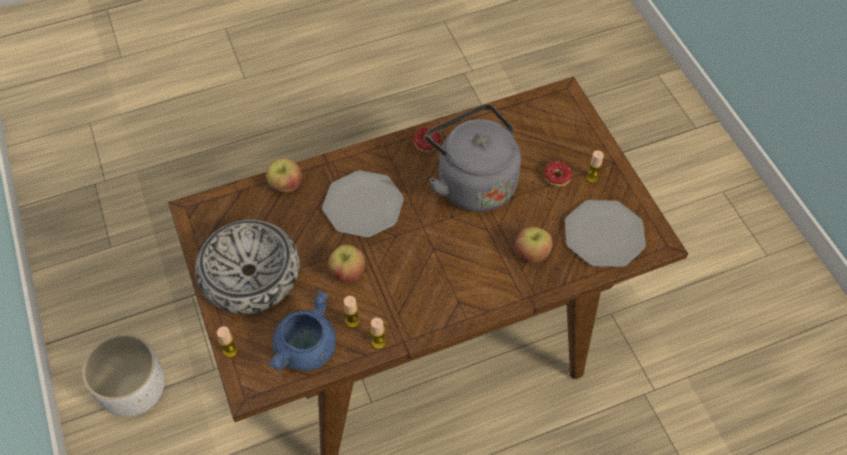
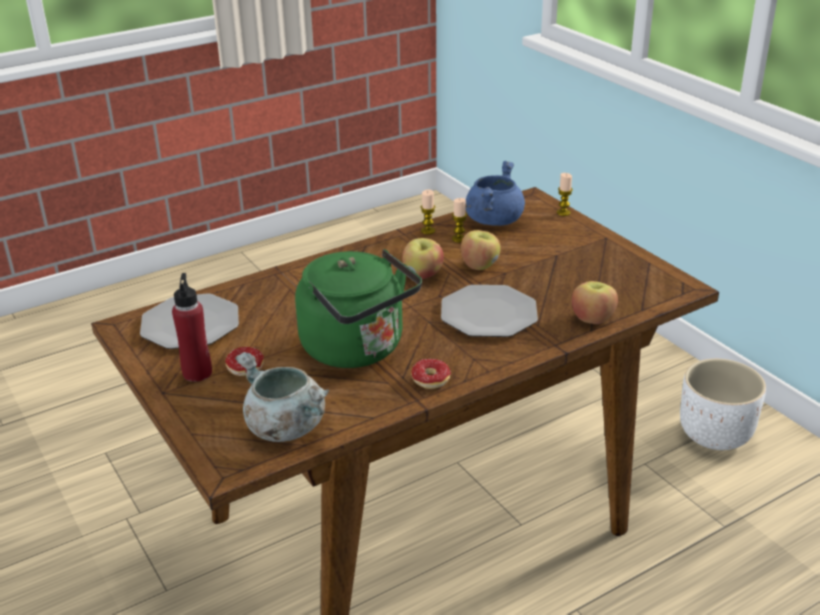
camera: 170 degrees right, 25 degrees down
bowl [195,219,300,314] -> none
grey kettle [426,104,521,212] -> green kettle [295,249,422,368]
apple [515,227,553,263] -> apple moved to [402,238,444,279]
candle [586,151,604,183] -> red bottle [172,273,212,382]
none -> grey cooking pot [235,352,329,442]

